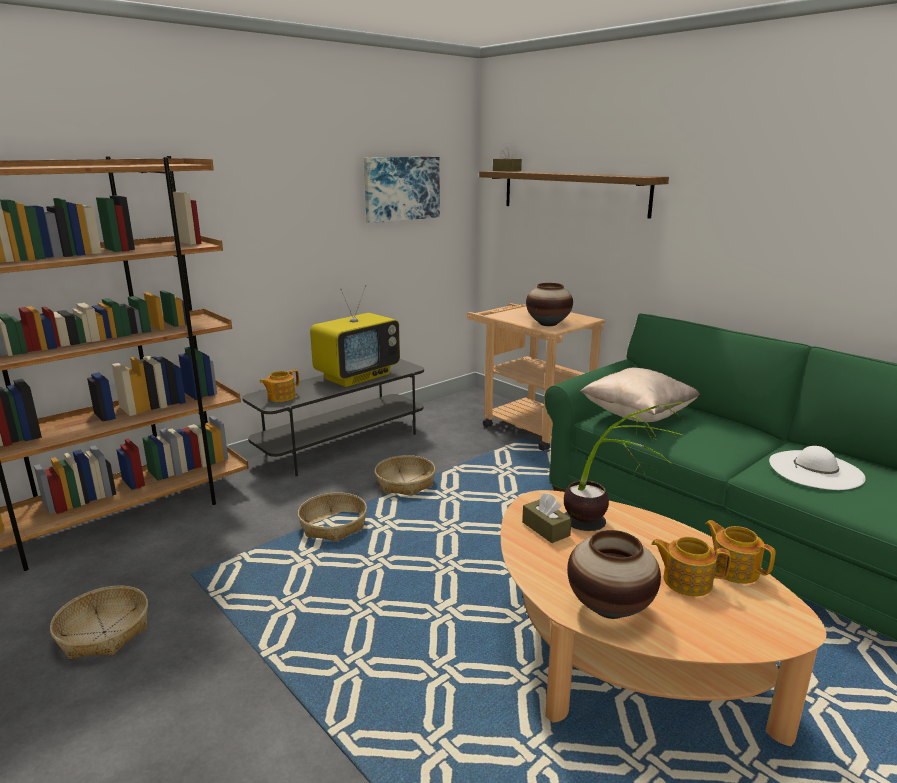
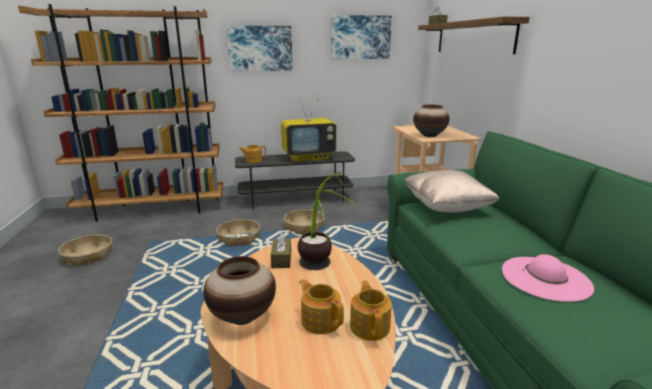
camera: 30 degrees right, 0 degrees up
white hat [769,446,866,490] -> pink hat [502,254,594,302]
none -> picture [226,25,293,71]

